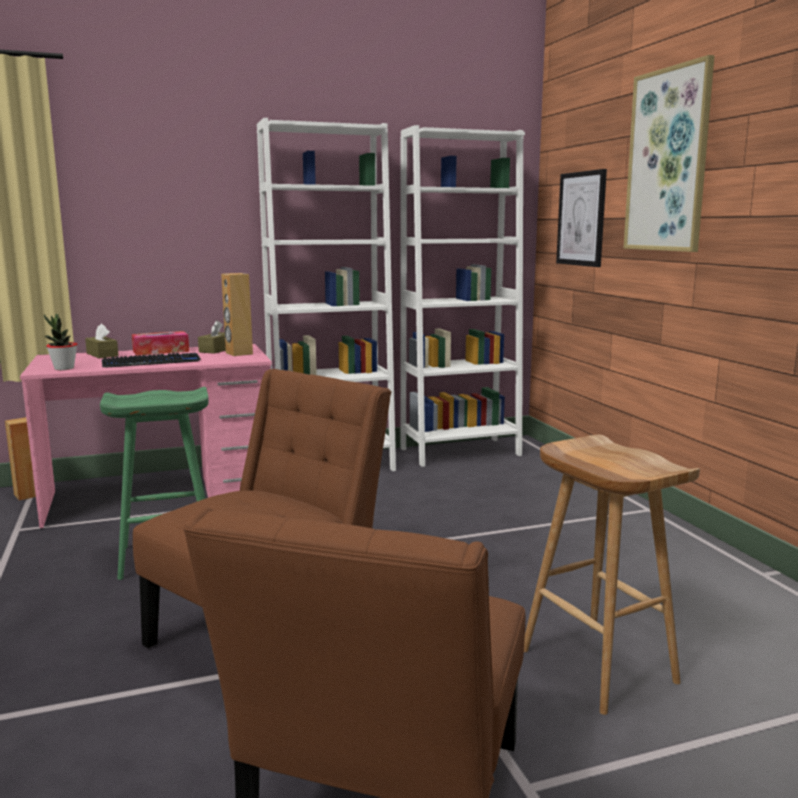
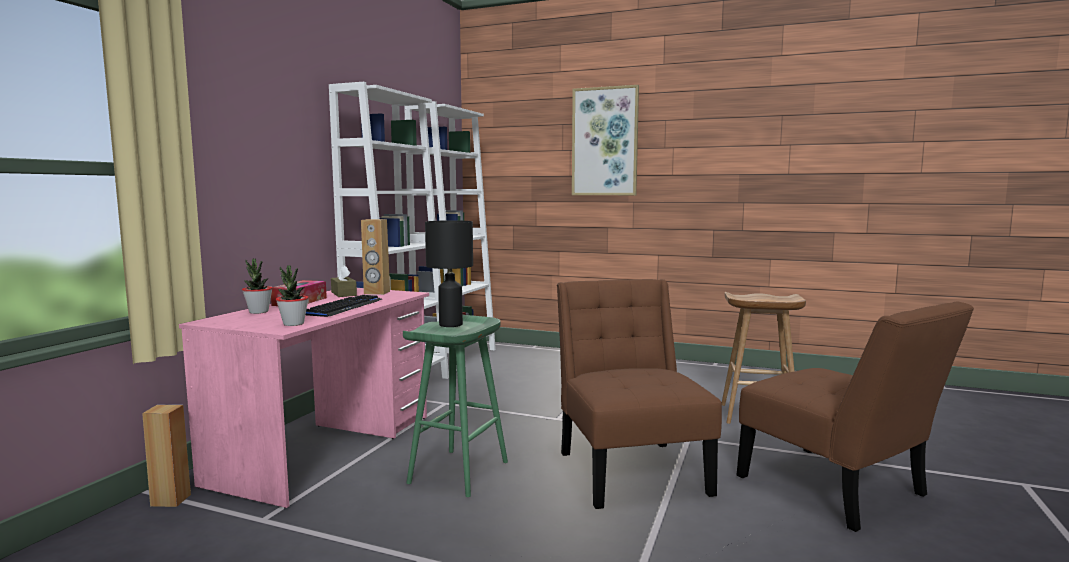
camera: 50 degrees left, 5 degrees down
brown tissue box [85,324,119,358] -> potted plant [242,259,273,314]
picture [556,169,607,267] -> none
none -> black table lamp [425,220,473,327]

